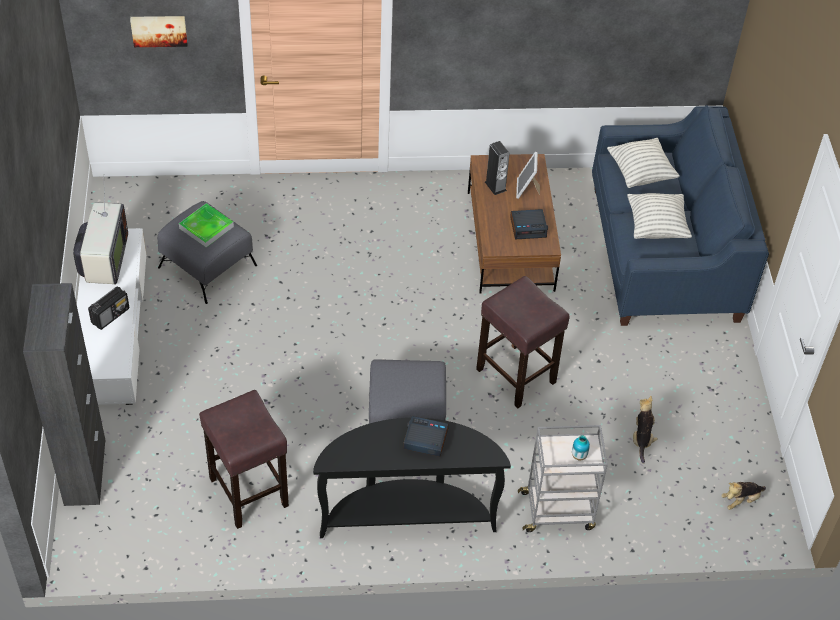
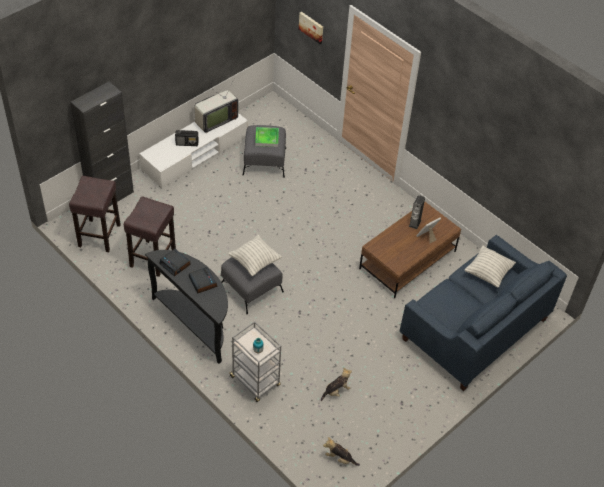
camera: 50 degrees right, 0 degrees up
brown stool [476,276,570,408] -> brown stool moved to [69,176,121,252]
alarm clock [510,209,548,239] -> alarm clock moved to [159,249,190,276]
pillow [627,193,692,239] -> pillow moved to [229,235,282,276]

